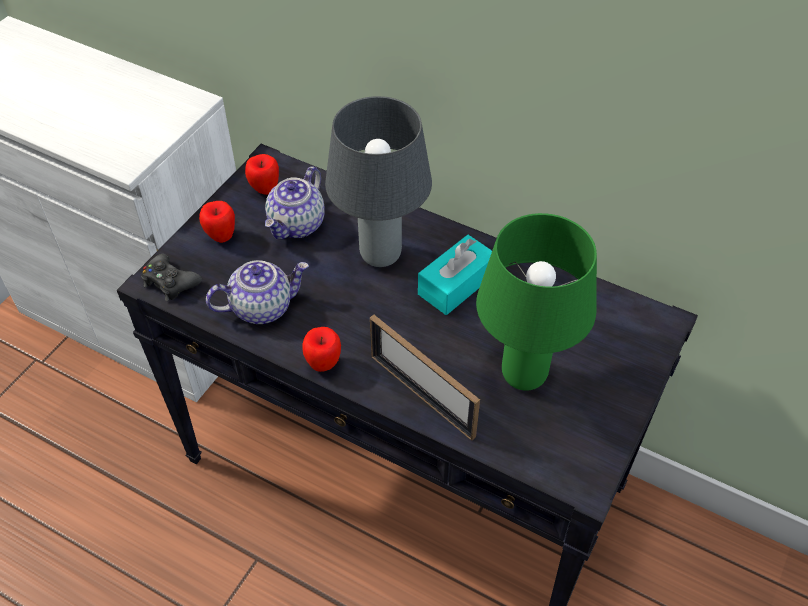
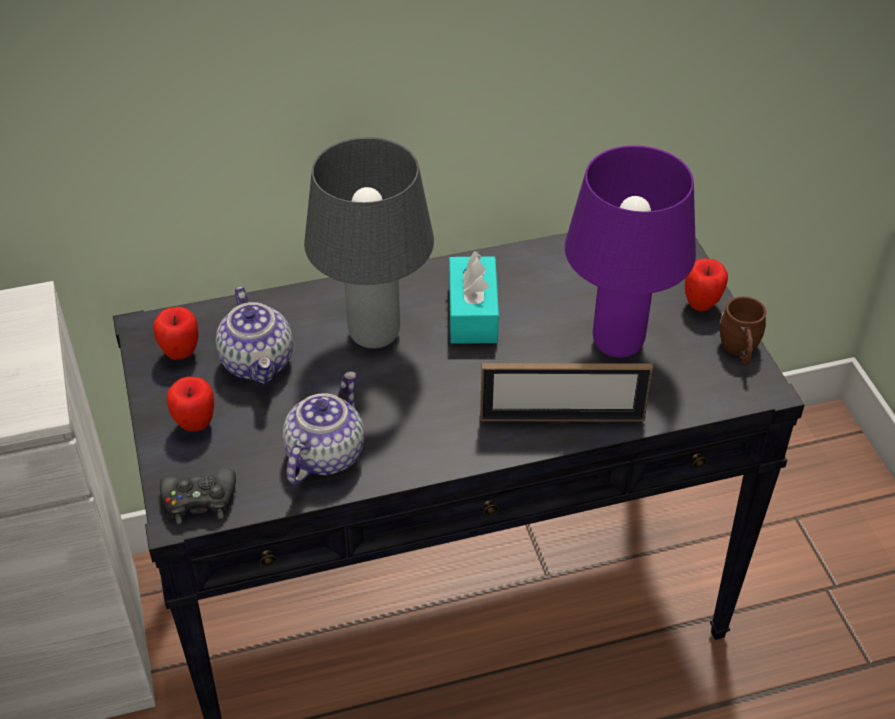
camera: 45 degrees left, 5 degrees down
apple [302,327,341,372] -> apple moved to [685,258,728,311]
green table lamp [476,213,597,390] -> purple table lamp [565,145,696,358]
none -> brown mug [720,296,767,366]

